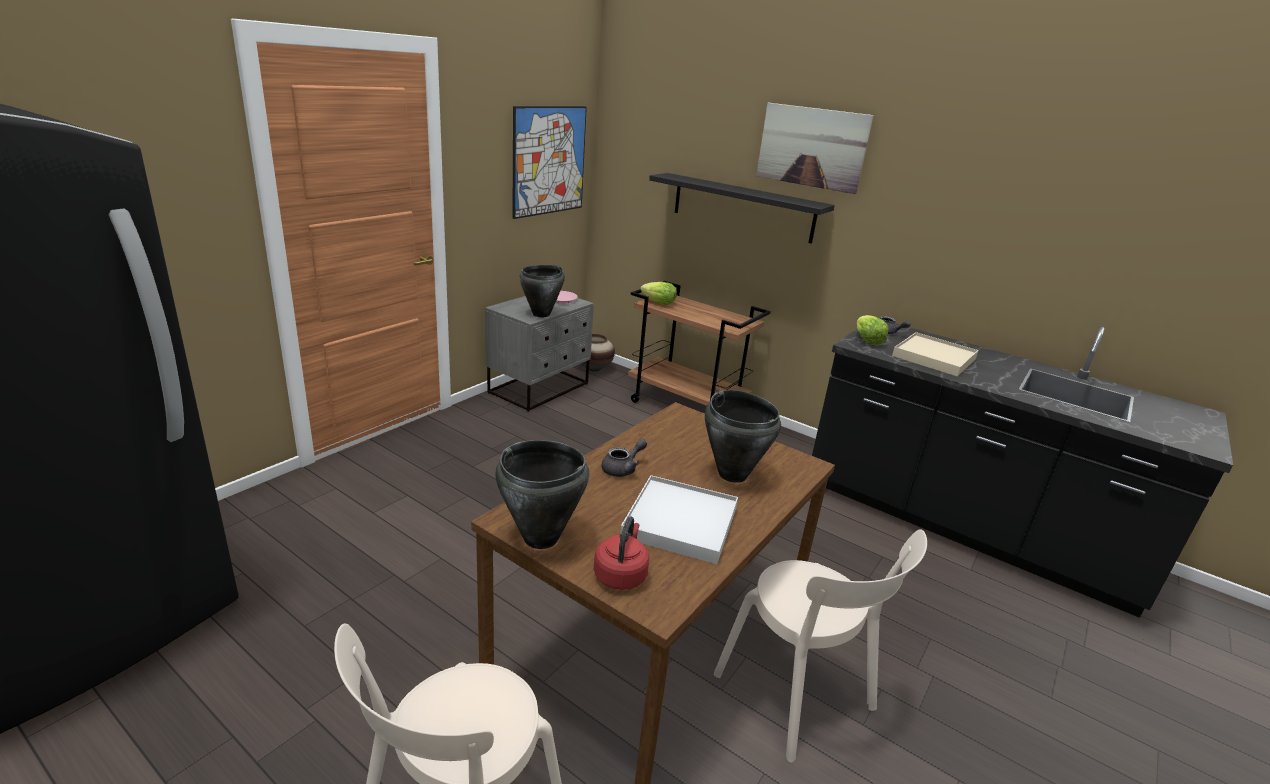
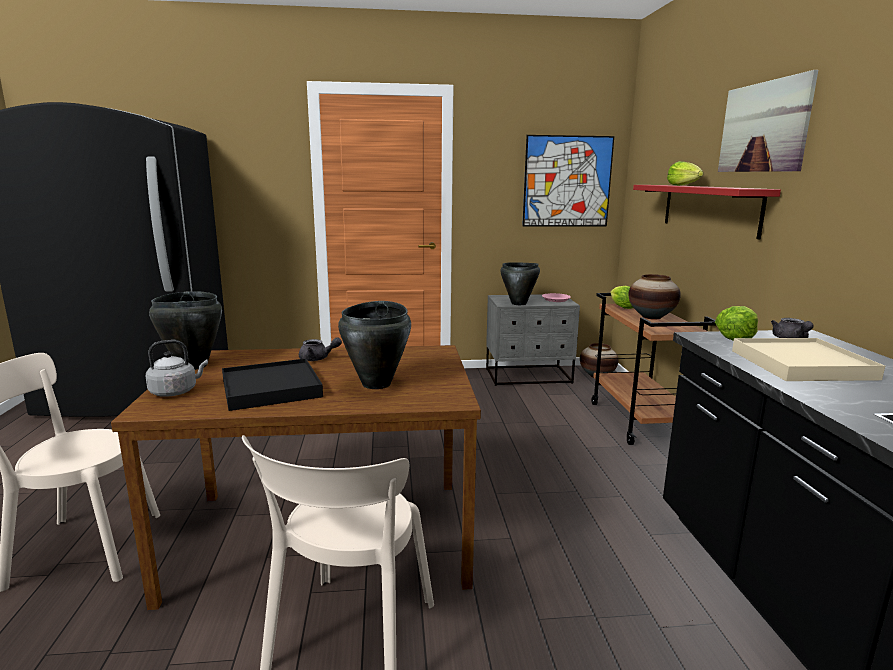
camera: 50 degrees right, 10 degrees down
red kettle [594,516,649,590] -> grey kettle [145,340,208,397]
white tray [620,475,738,564] -> black tray [222,358,323,411]
black shelf [649,173,835,244] -> red shelf [633,185,781,240]
none -> vase [629,274,681,320]
none -> lettuce [667,161,703,186]

